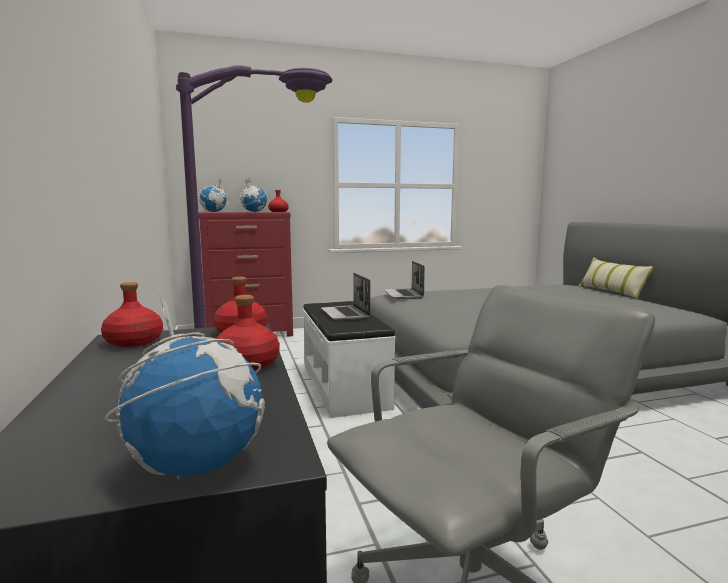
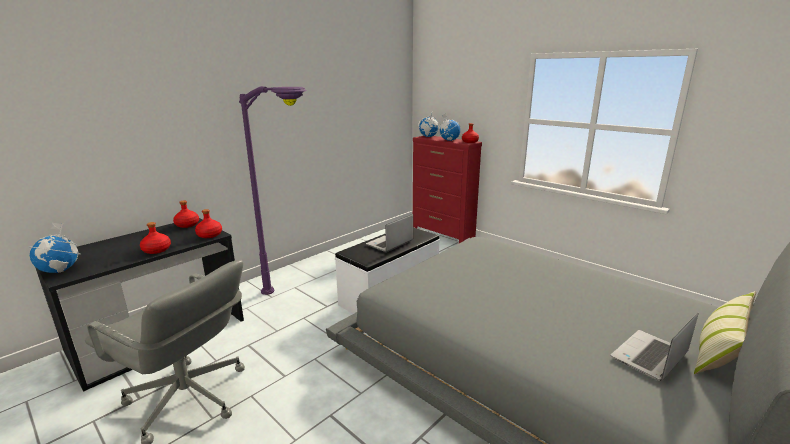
camera: 60 degrees right, 10 degrees up
laptop [384,261,425,299] -> laptop moved to [611,313,698,381]

